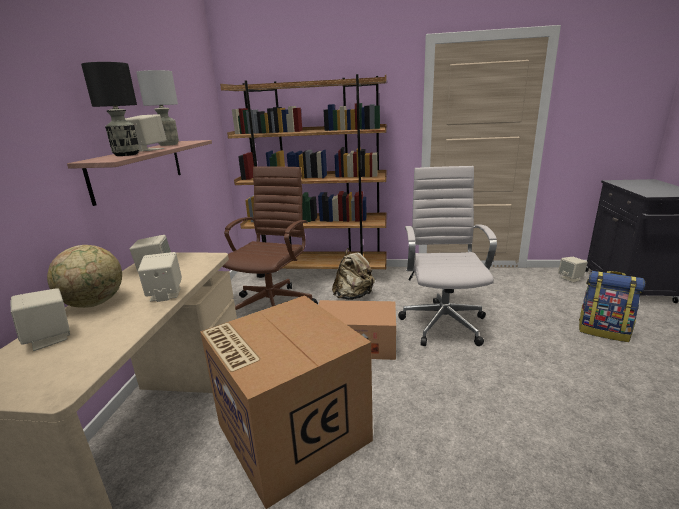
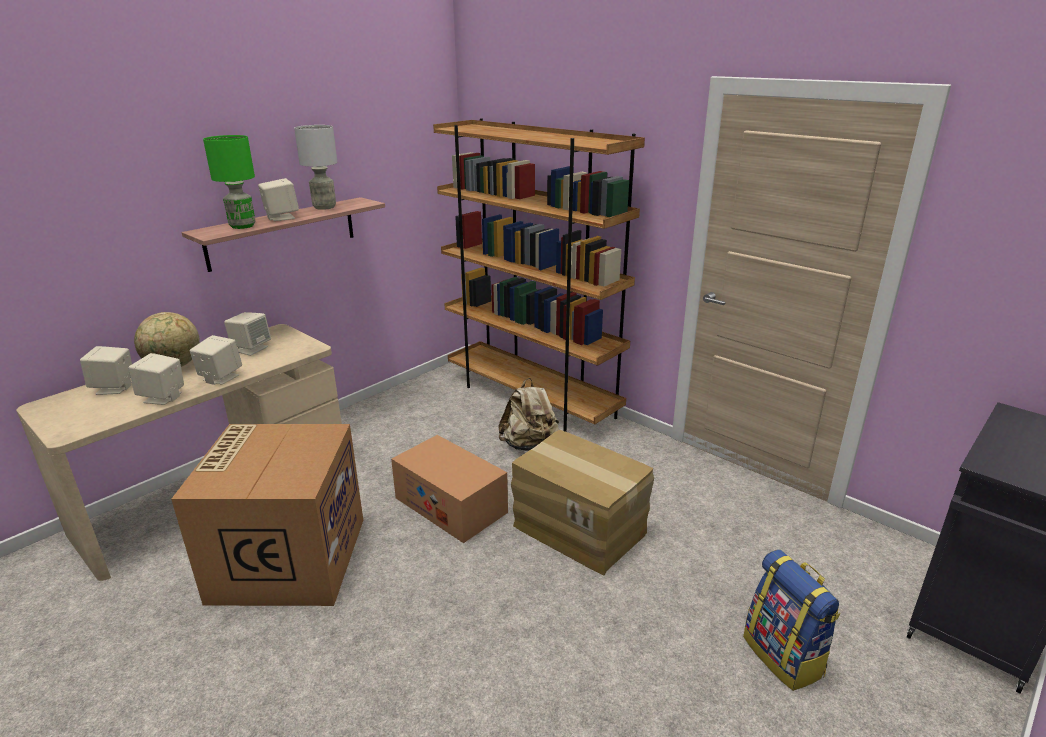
camera: 35 degrees right, 5 degrees up
black table lamp [81,62,139,156] -> green table lamp [203,135,255,229]
brown office chair [222,166,318,310] -> none
white office chair [398,166,497,346] -> cardboard box [511,430,654,575]
beige speaker [558,257,588,283] -> beige speaker moved to [129,353,184,405]

